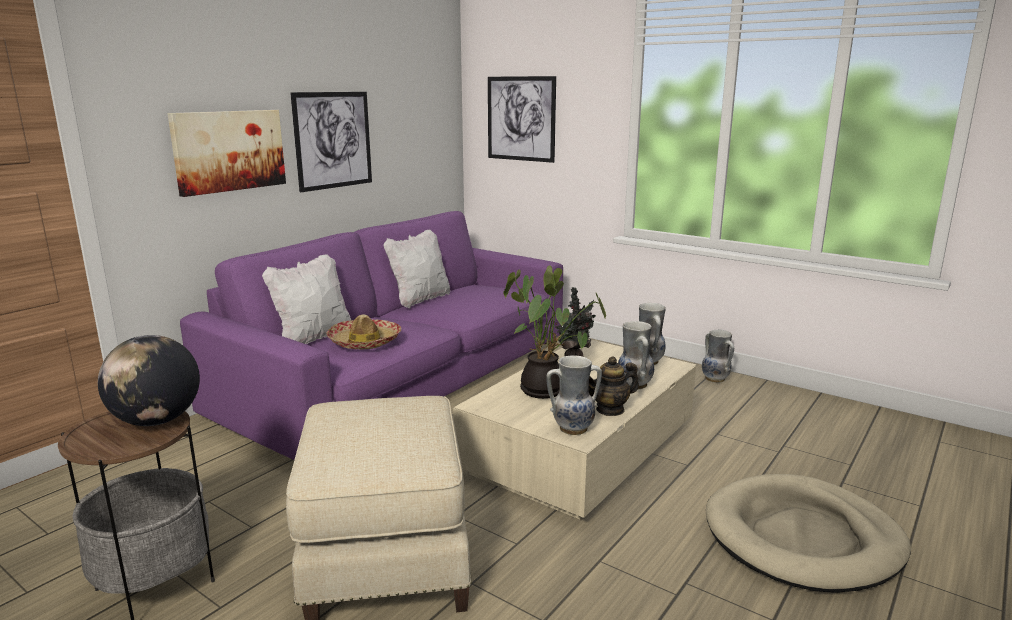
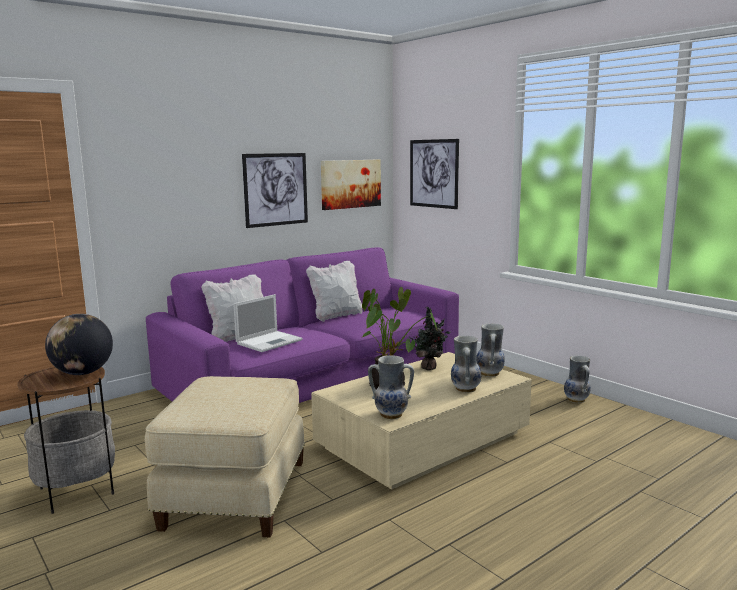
camera: 15 degrees right, 5 degrees down
picture [167,110,286,197] -> picture moved to [321,160,381,210]
hat [326,314,401,349] -> laptop [233,294,303,352]
teapot [589,357,639,416] -> none
beige dog bed [706,474,911,593] -> none

